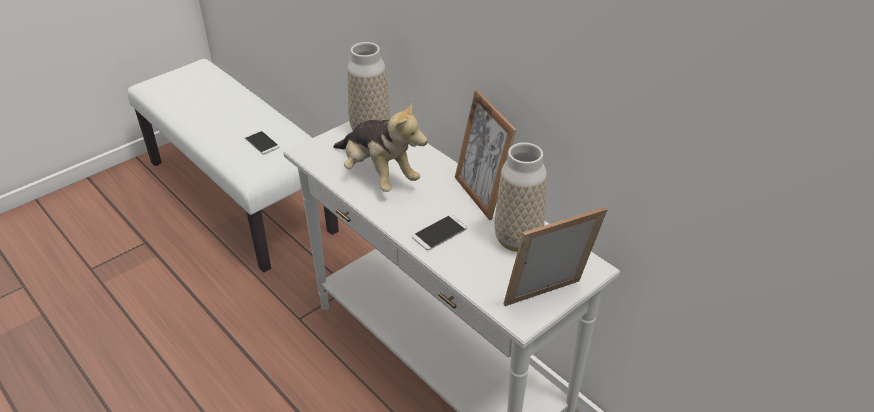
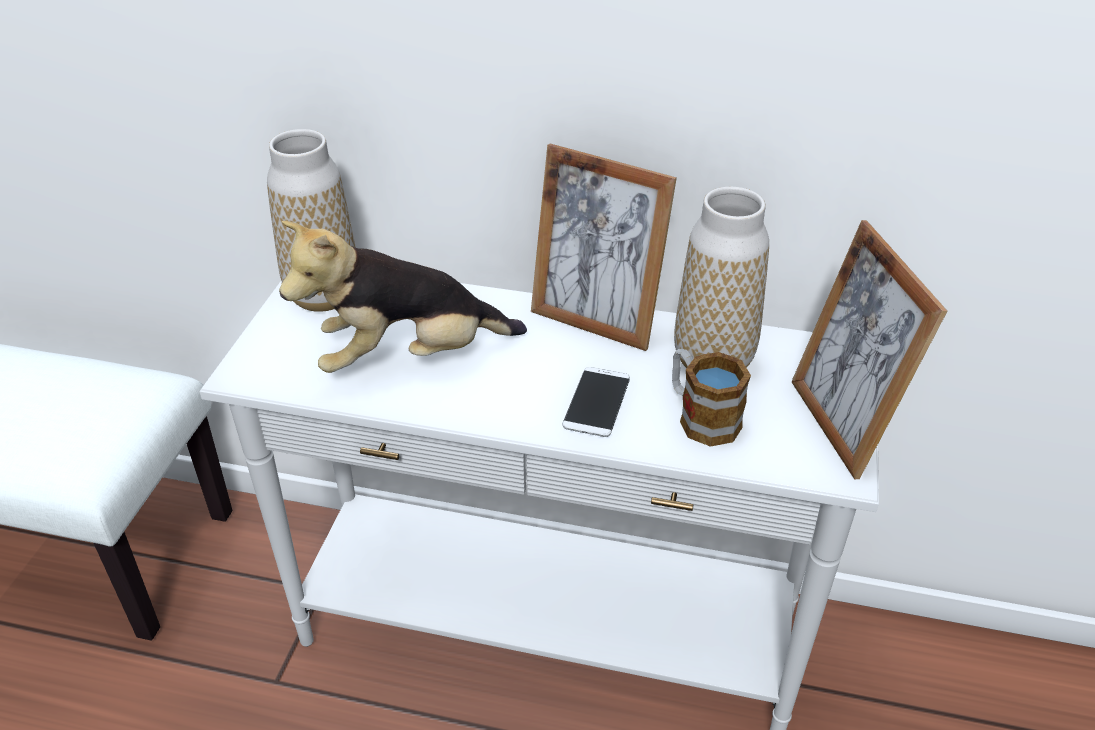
camera: 35 degrees left, 0 degrees up
phone [245,130,279,154] -> none
plush toy [333,100,428,192] -> plush toy turned 150 degrees clockwise [279,221,527,373]
picture frame [503,207,608,306] -> picture frame turned 45 degrees counterclockwise [791,220,947,479]
none -> mug [672,349,751,447]

